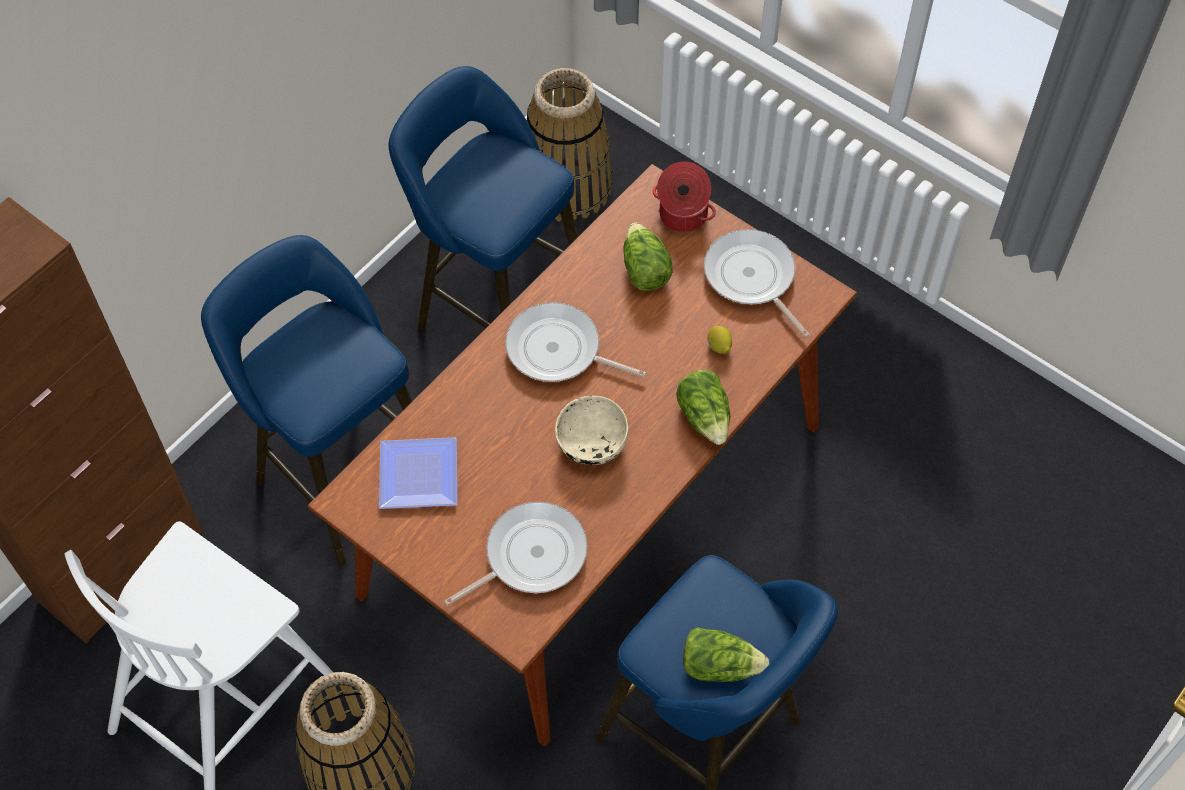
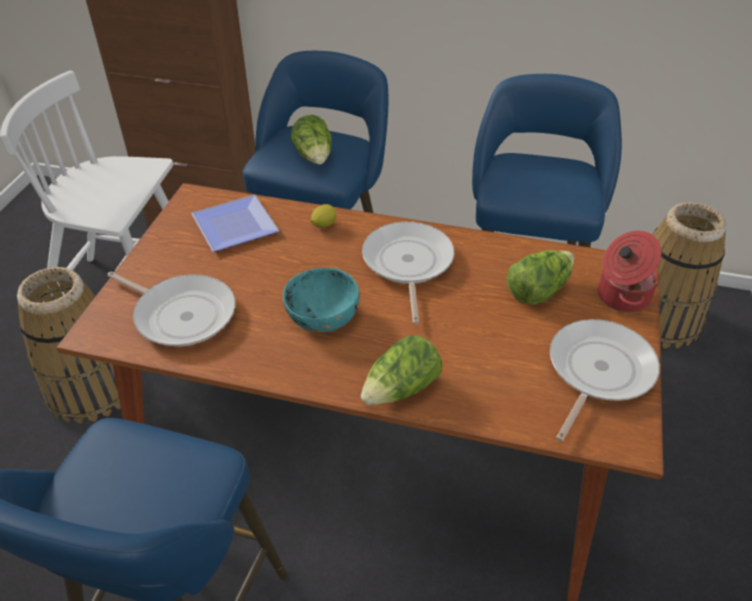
camera: 65 degrees right, 15 degrees down
beige bowl [555,396,629,465] -> turquoise bowl [283,268,359,332]
lettuce [683,627,770,682] -> lettuce moved to [291,115,332,164]
lemon [707,326,732,354] -> lemon moved to [311,204,337,228]

